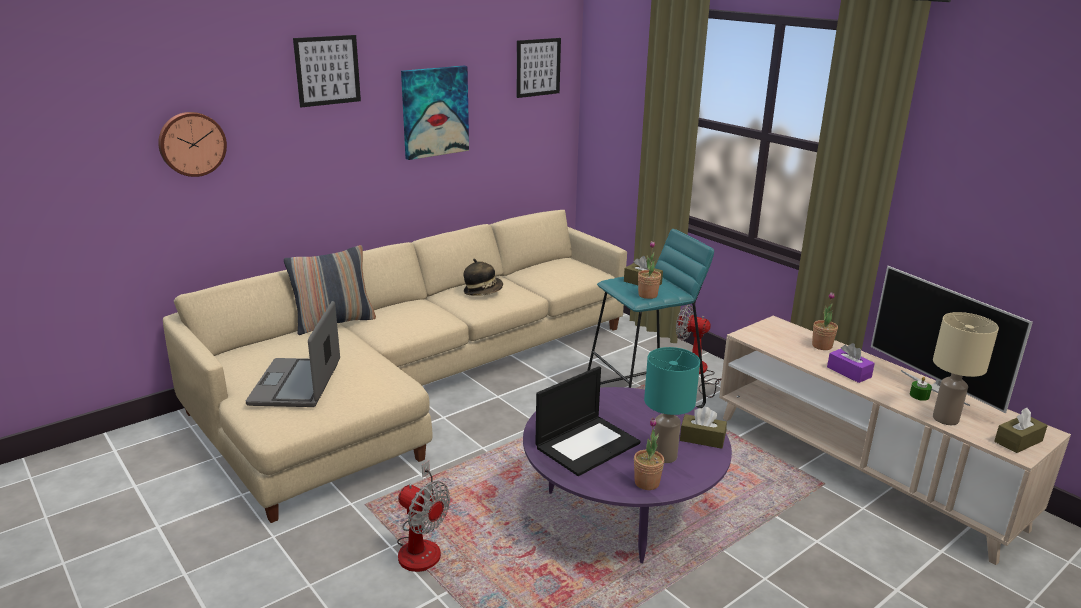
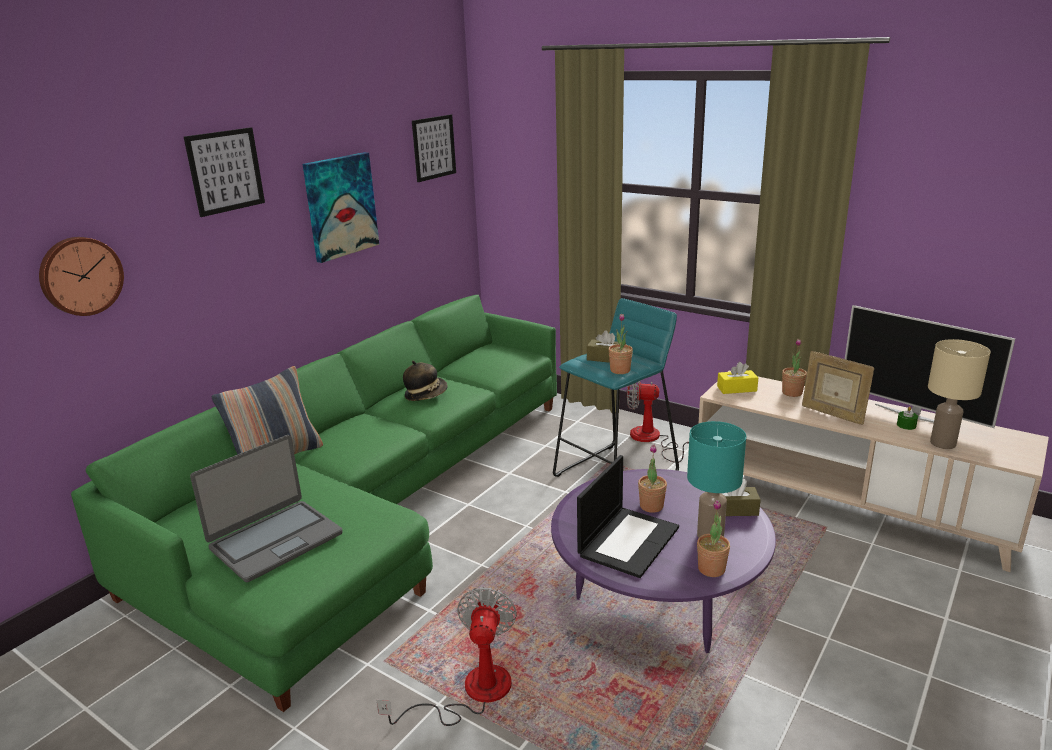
camera: 15 degrees left, 0 degrees up
beige sofa [163,210,627,523] -> green sofa [71,295,557,712]
laptop [246,301,340,407] -> laptop turned 120 degrees counterclockwise [190,435,343,582]
fan [397,461,450,572] -> fan turned 105 degrees counterclockwise [376,587,517,726]
purple tissue box [827,343,875,383] -> picture frame [802,351,874,425]
brown tissue box [995,408,1048,453] -> none
none -> potted plant [638,444,667,513]
none -> yellow tissue box [717,362,758,394]

